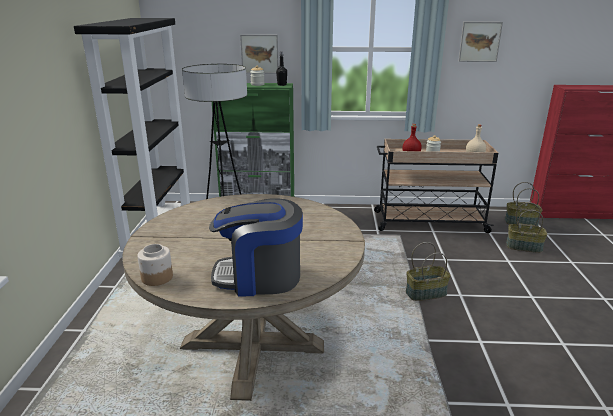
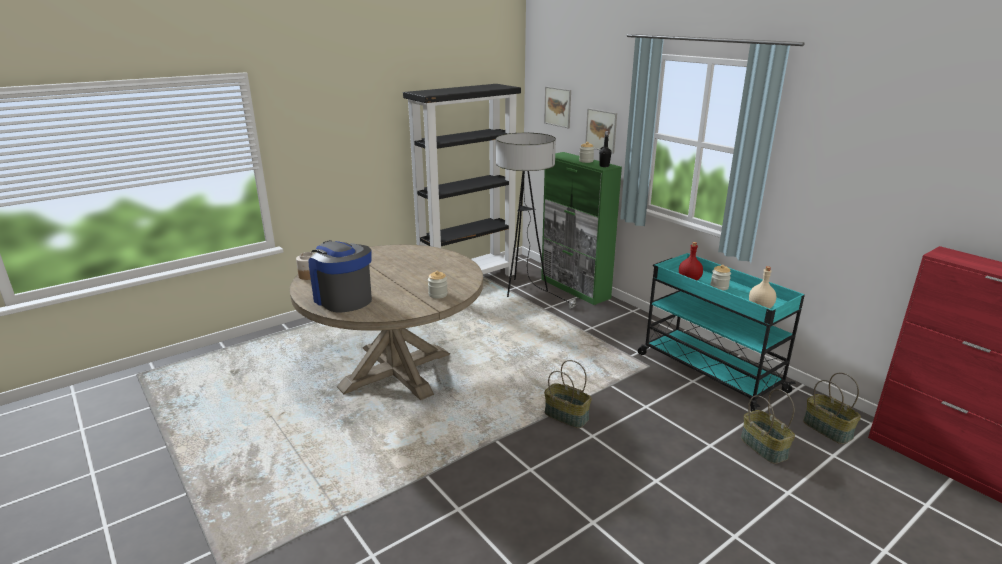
camera: 50 degrees right, 0 degrees up
beige cart [374,139,498,233] -> turquoise cart [638,253,805,412]
picture [458,22,503,62] -> picture moved to [544,86,571,128]
none -> jar [428,271,448,299]

